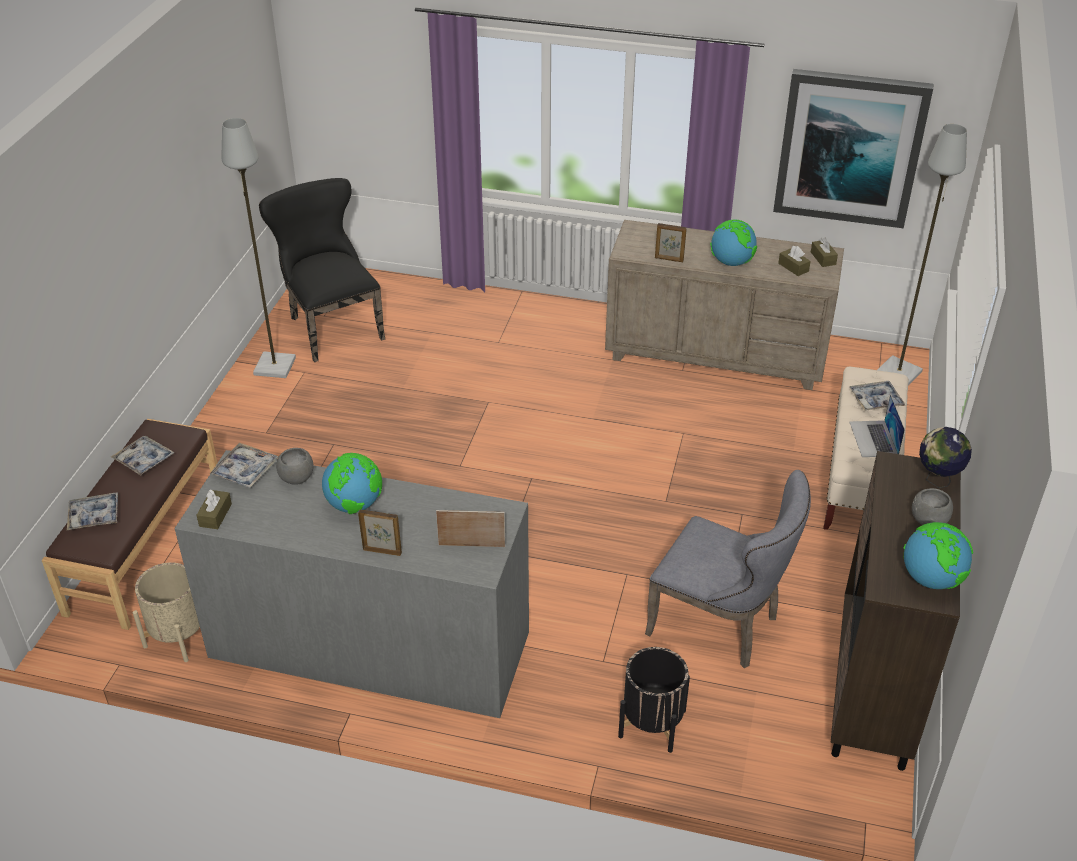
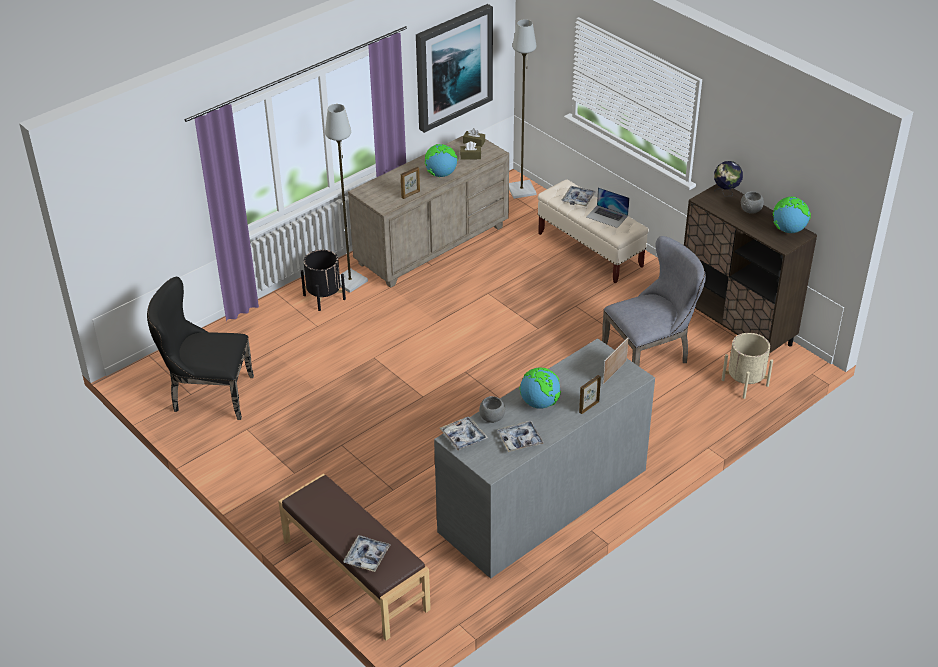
camera: 55 degrees left, 0 degrees up
tray [111,436,174,476] -> tray moved to [497,420,544,452]
beige planter [133,562,200,662] -> beige planter moved to [722,333,773,399]
brown tissue box [196,490,232,529] -> none
grey floor lamp [222,118,296,378] -> grey floor lamp moved to [325,104,368,293]
black planter [618,647,690,753] -> black planter moved to [301,250,346,311]

